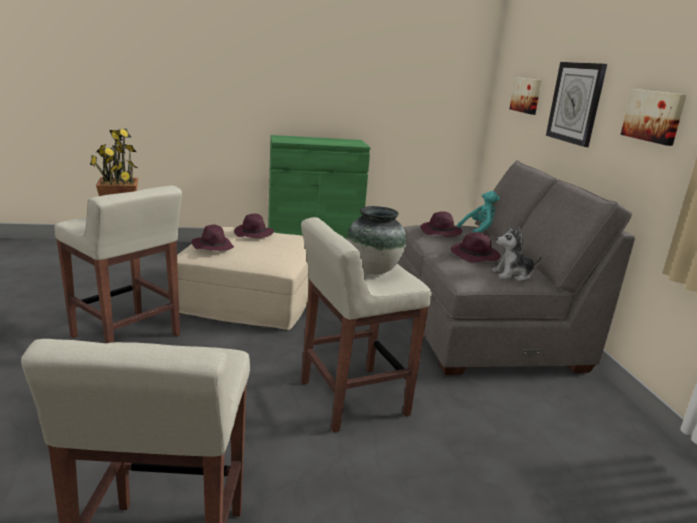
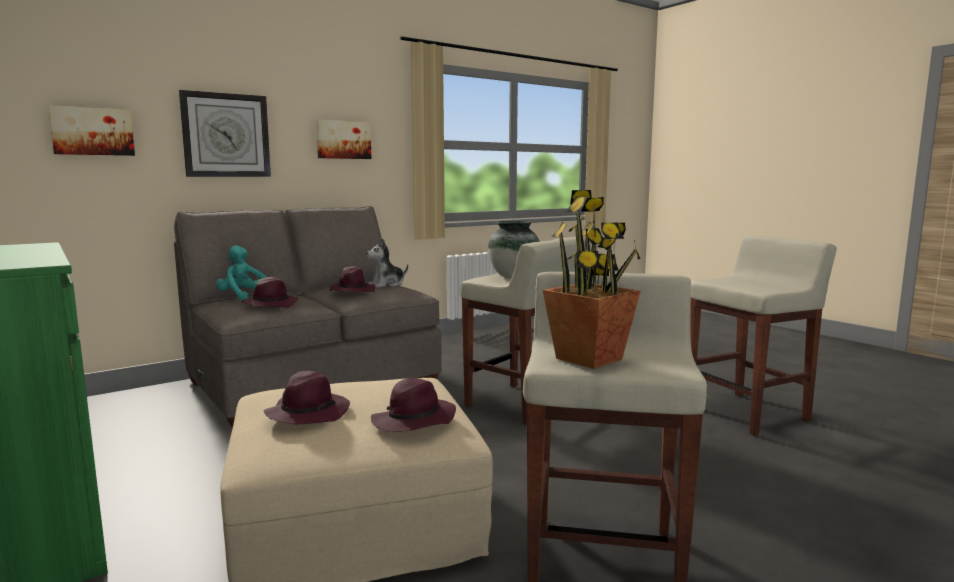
camera: 115 degrees left, 10 degrees down
plush toy [492,226,542,281] -> plush toy turned 90 degrees clockwise [366,239,408,288]

